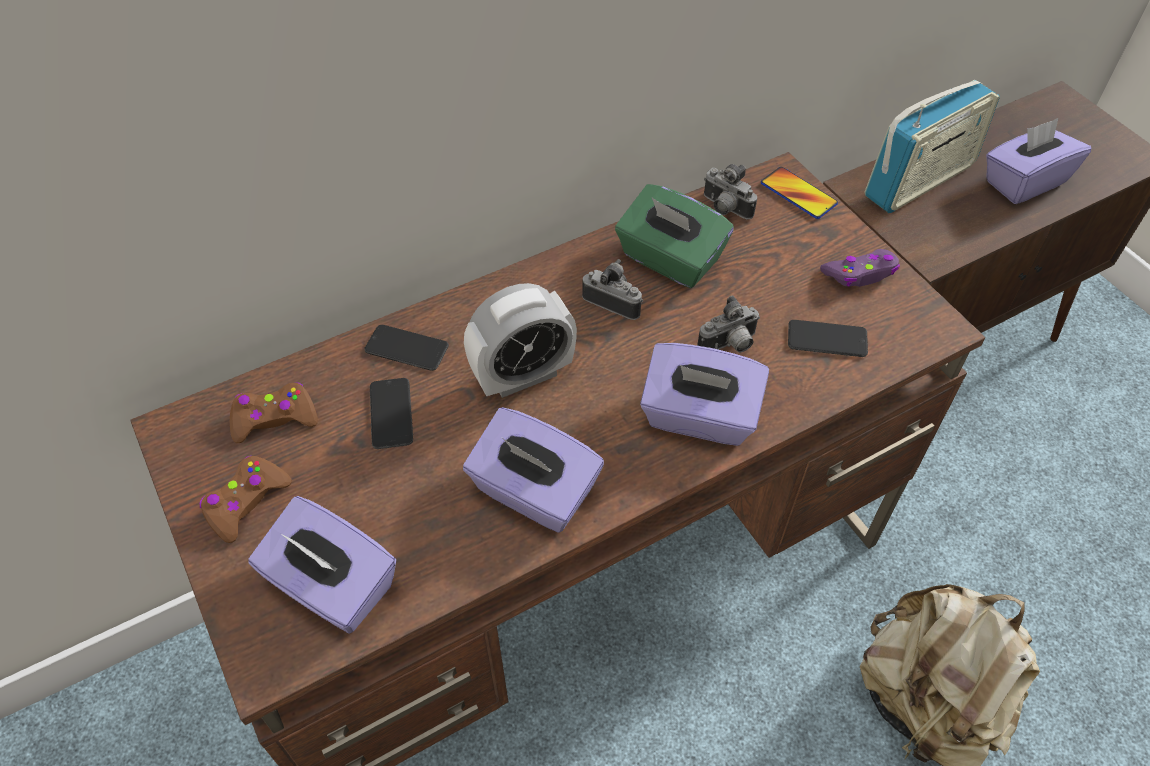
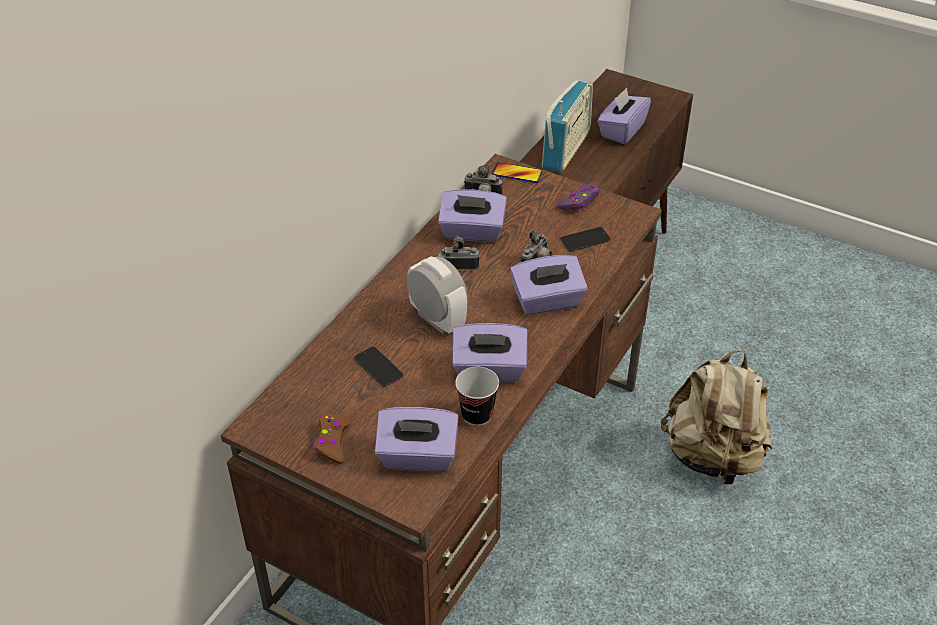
camera: 30 degrees left, 10 degrees down
brown game controller [230,382,318,443] -> none
phone [364,325,449,371] -> none
alarm clock [464,283,577,398] -> alarm clock turned 75 degrees counterclockwise [407,256,468,334]
green tissue box [615,184,734,288] -> purple tissue box [438,189,507,242]
none -> cup [455,367,499,426]

